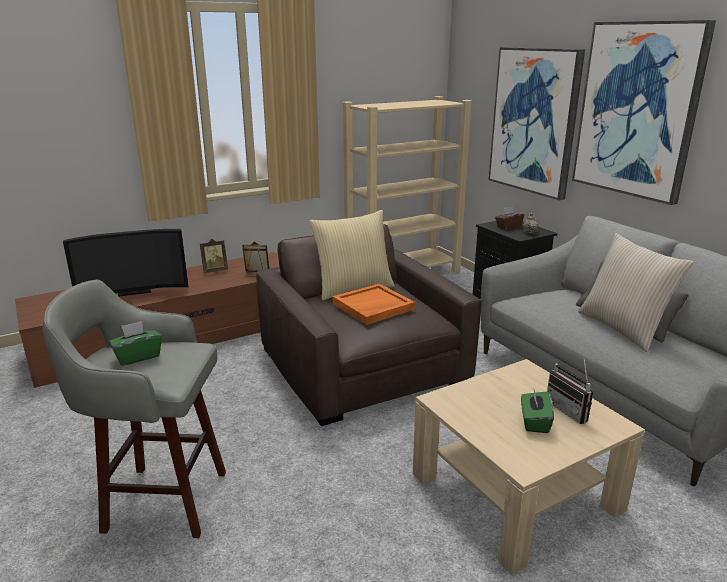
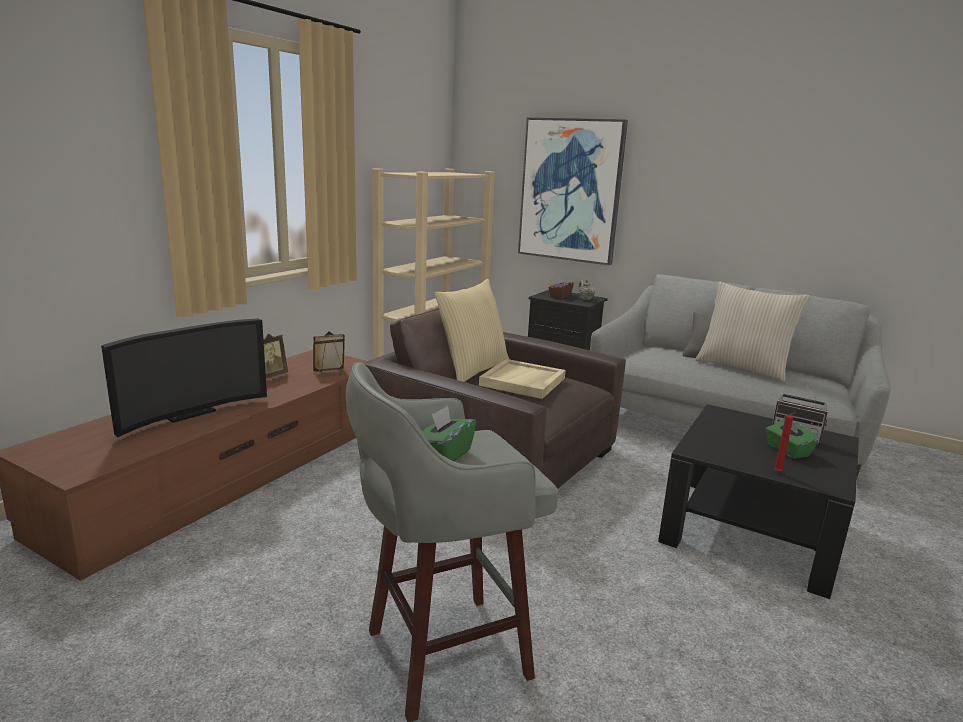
camera: 30 degrees left, 5 degrees down
orange tray [332,284,415,325] -> beige tray [479,359,566,399]
beige coffee table [413,359,645,575] -> black coffee table [658,404,859,599]
picture [572,20,716,205] -> none
none -> red candle [774,412,796,473]

